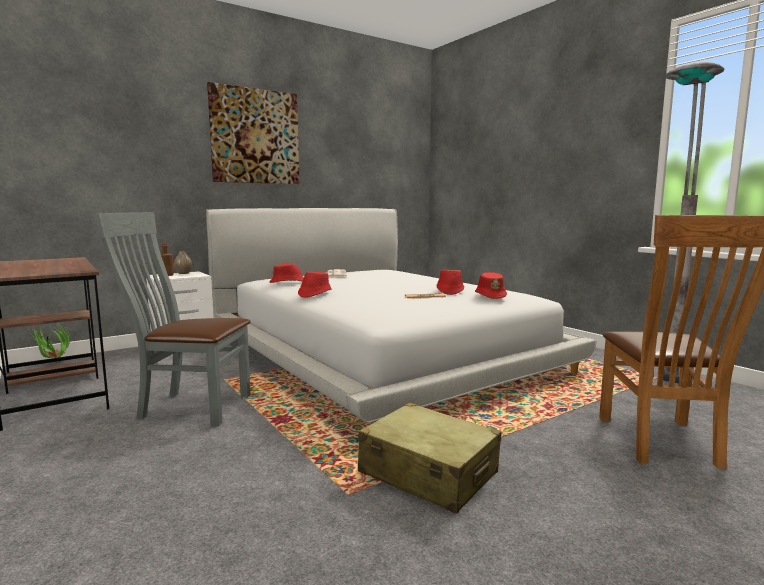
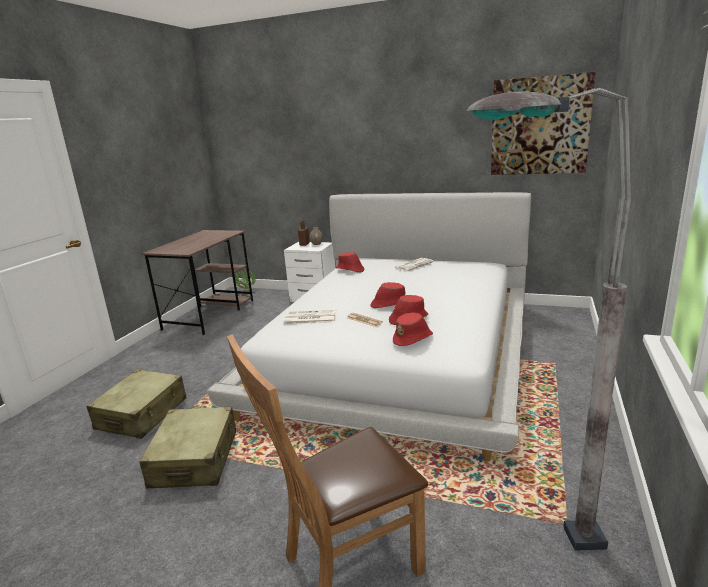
camera: 55 degrees right, 10 degrees up
grey chair [95,212,251,427] -> none
picture [207,82,300,184] -> picture moved to [491,72,596,175]
red hat [298,272,332,298] -> red hat moved to [371,282,405,308]
none -> beige suitcase [87,369,187,439]
none -> newspaper [284,310,336,324]

